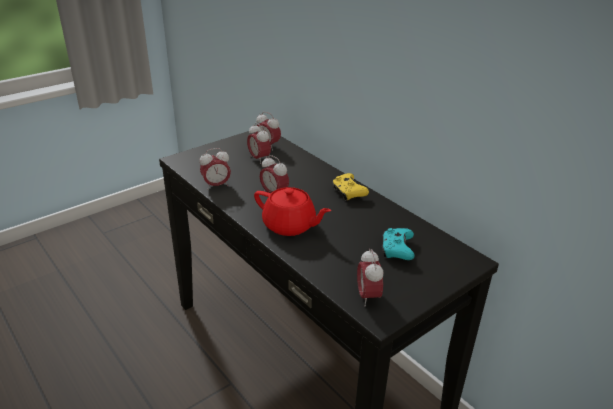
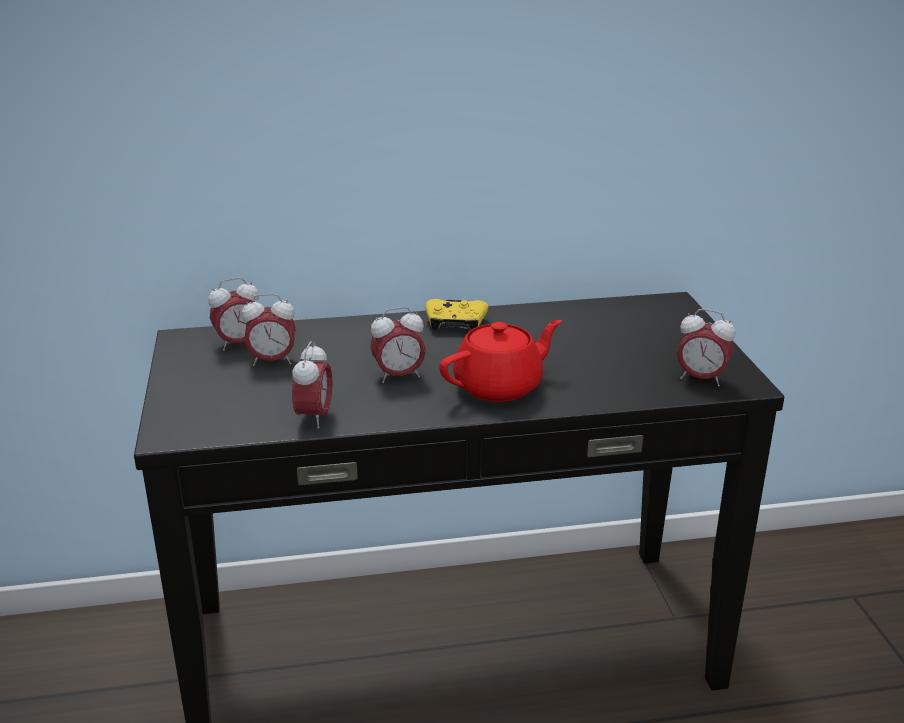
camera: 60 degrees left, 5 degrees down
turquoise game controller [382,228,415,260] -> none

